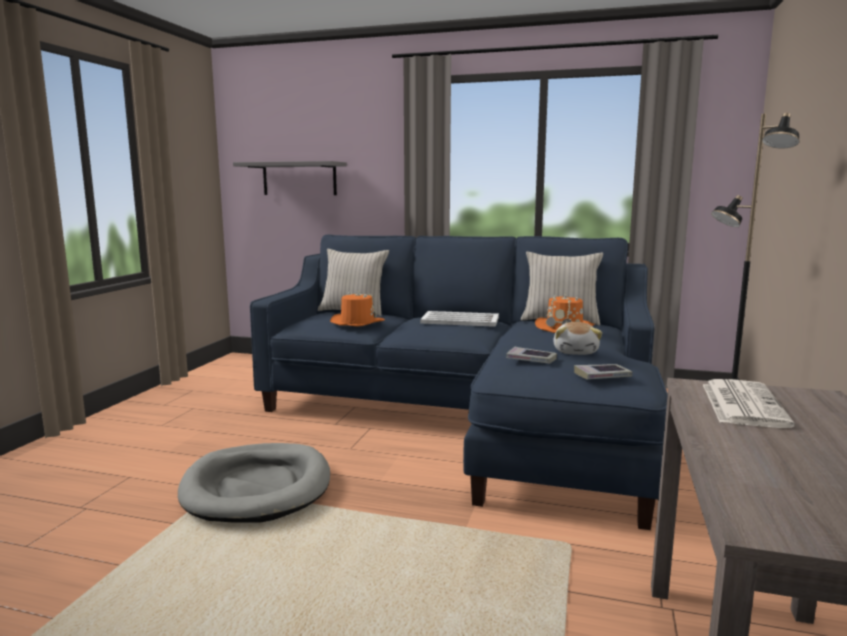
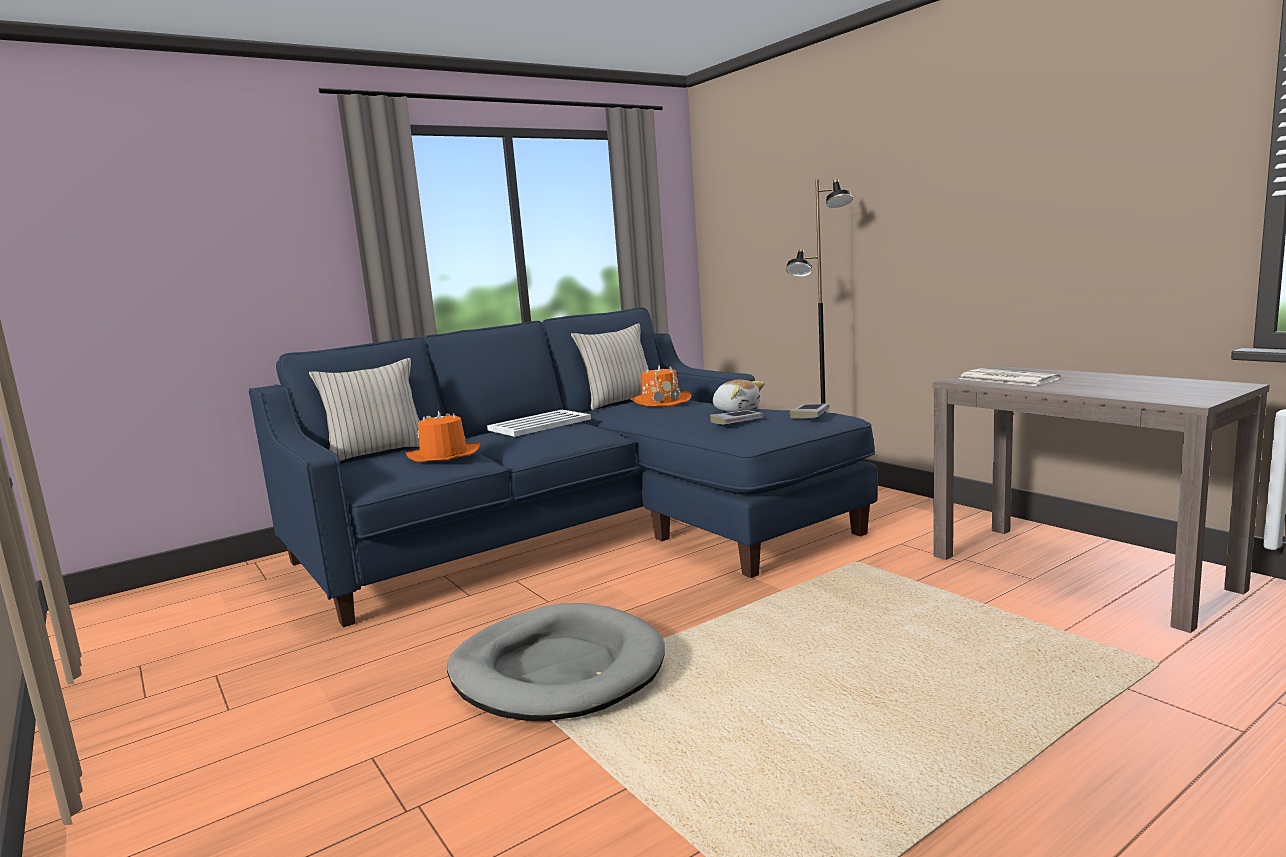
camera: 50 degrees left, 0 degrees up
grey shelf [233,161,347,195] -> none

